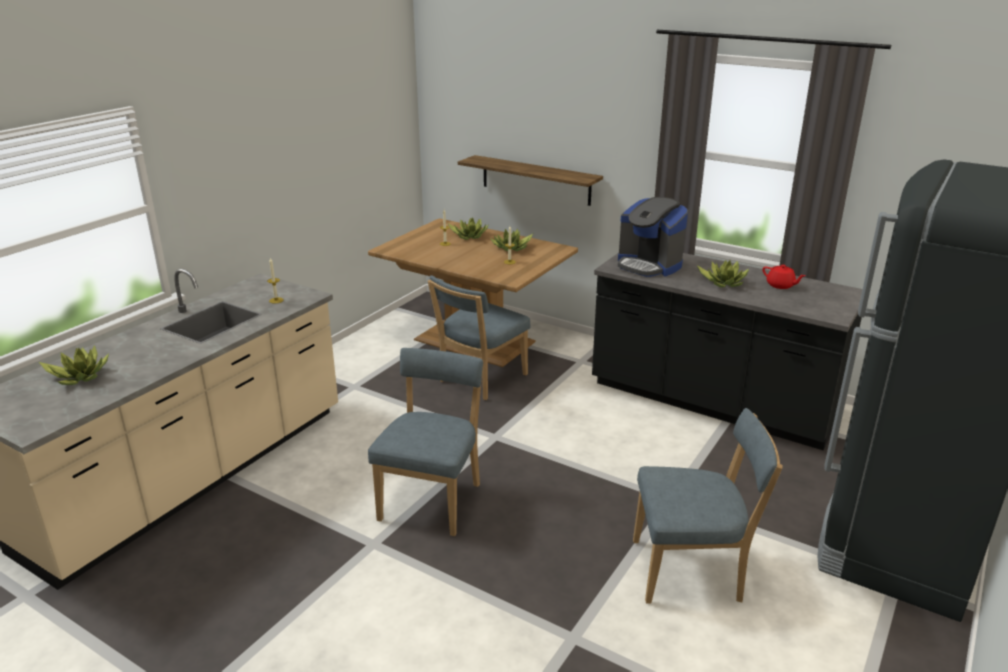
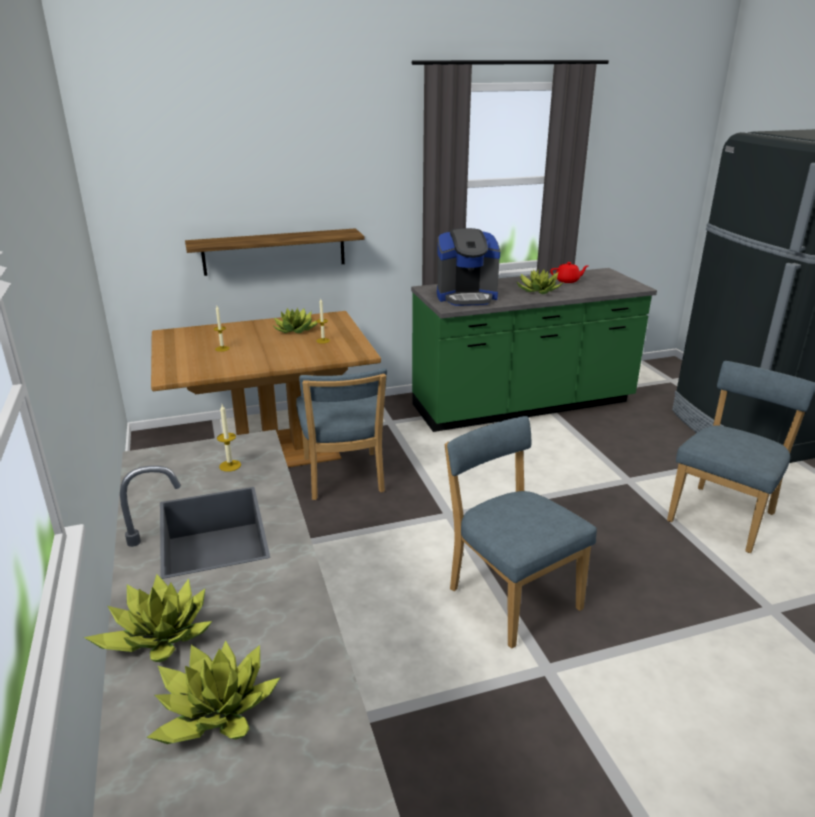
camera: 50 degrees left, 0 degrees up
potted plant [448,217,489,240] -> potted plant moved to [84,574,212,662]
black counter [592,253,863,450] -> green counter [411,268,657,432]

